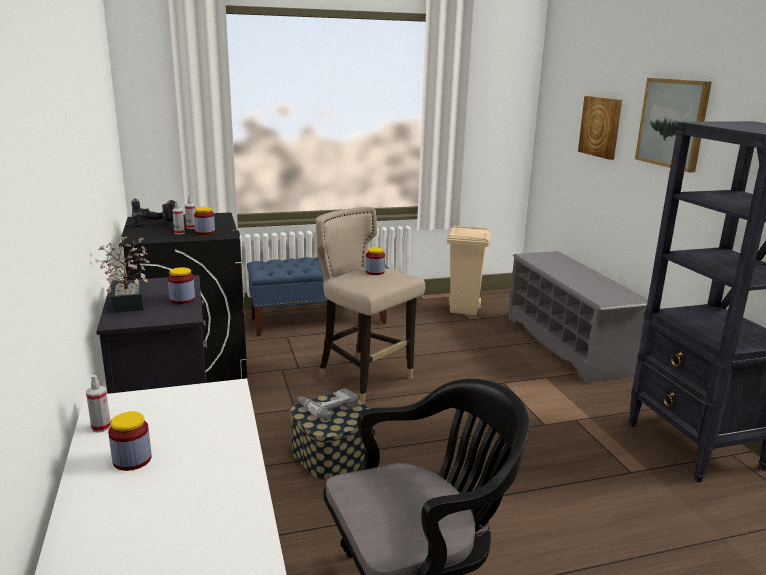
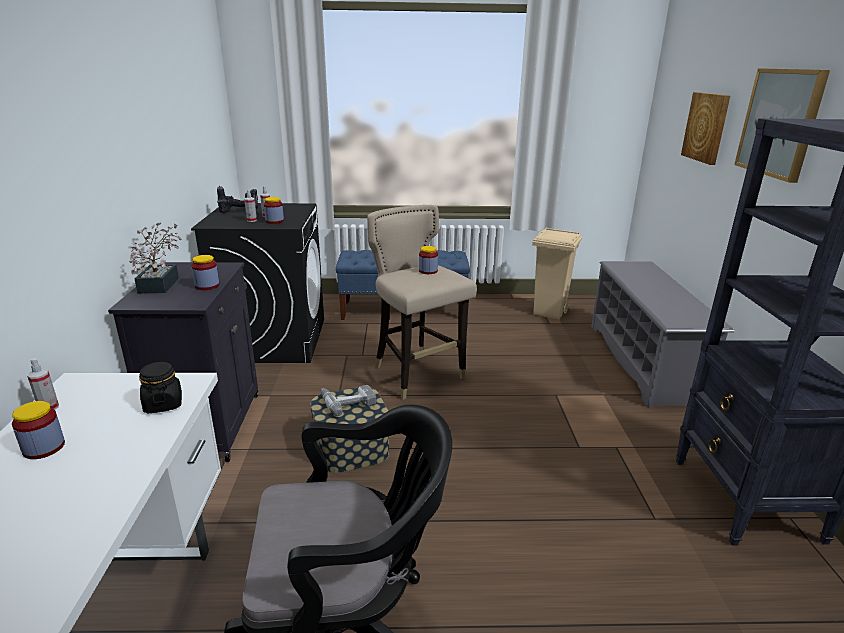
camera: 15 degrees right, 5 degrees up
none -> black jar [139,362,182,414]

